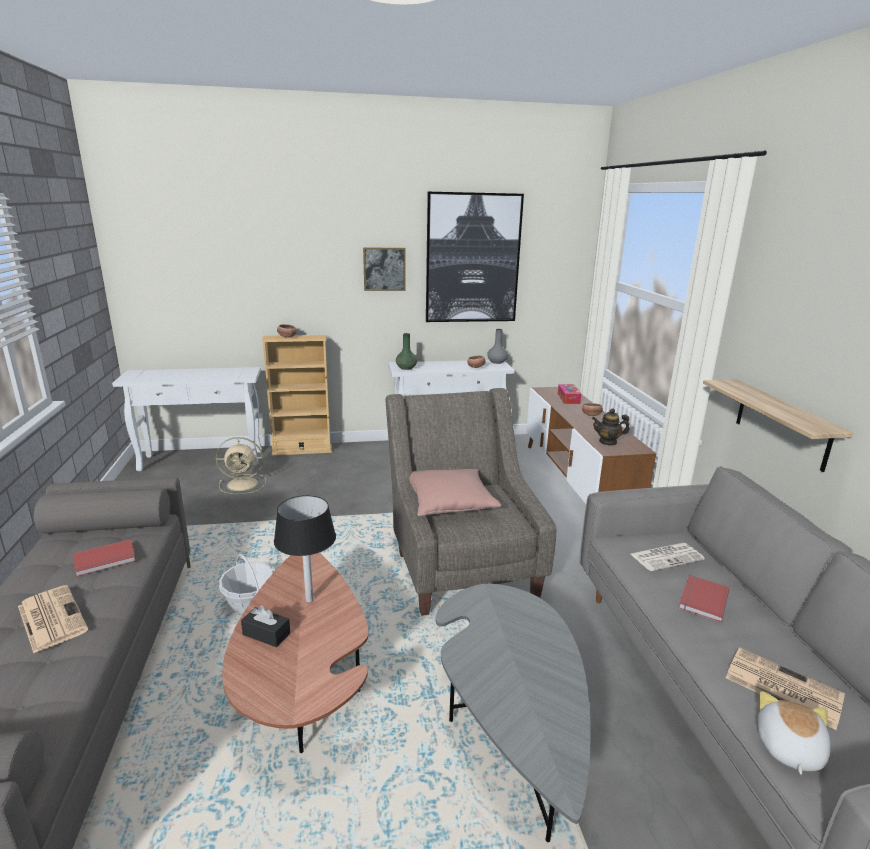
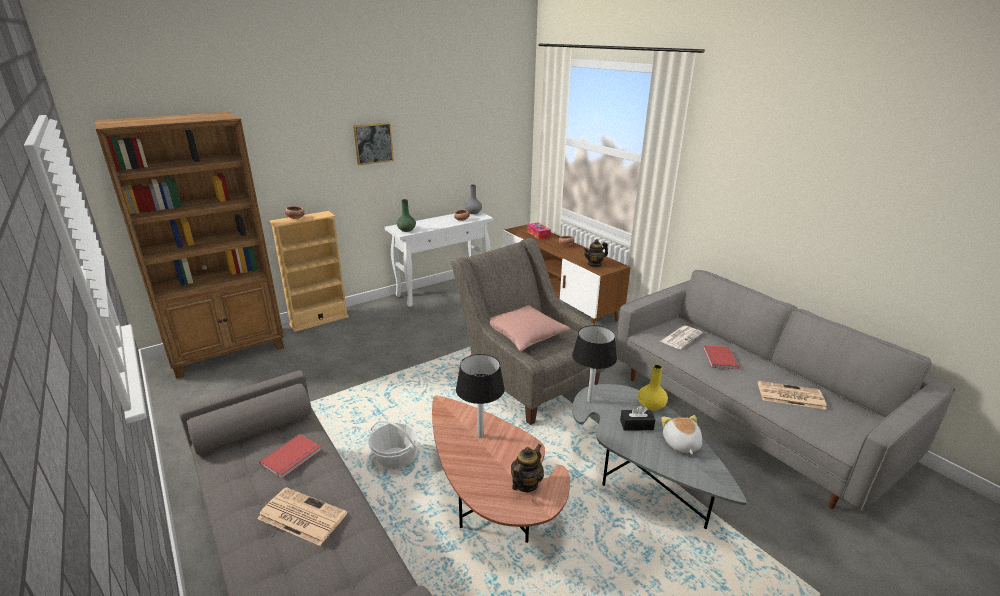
camera: 25 degrees left, 5 degrees up
white console table [112,367,262,471] -> brown bookcase [95,112,284,379]
beige fan [216,437,266,494] -> none
black tissue box [241,605,290,647] -> black tissue box moved to [620,405,655,431]
picture [426,192,524,322] -> none
shelf [703,379,853,472] -> none
plush toy [757,691,830,775] -> plush toy moved to [661,415,702,455]
none -> teapot [511,444,544,492]
none -> black table lamp [572,325,617,403]
none -> yellow vase [638,364,668,411]

